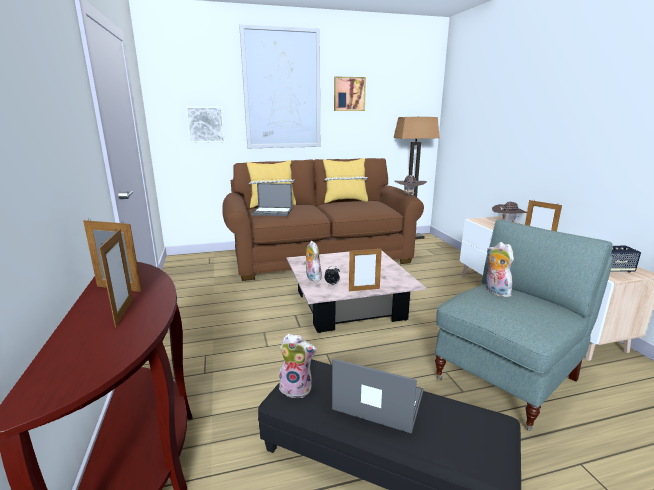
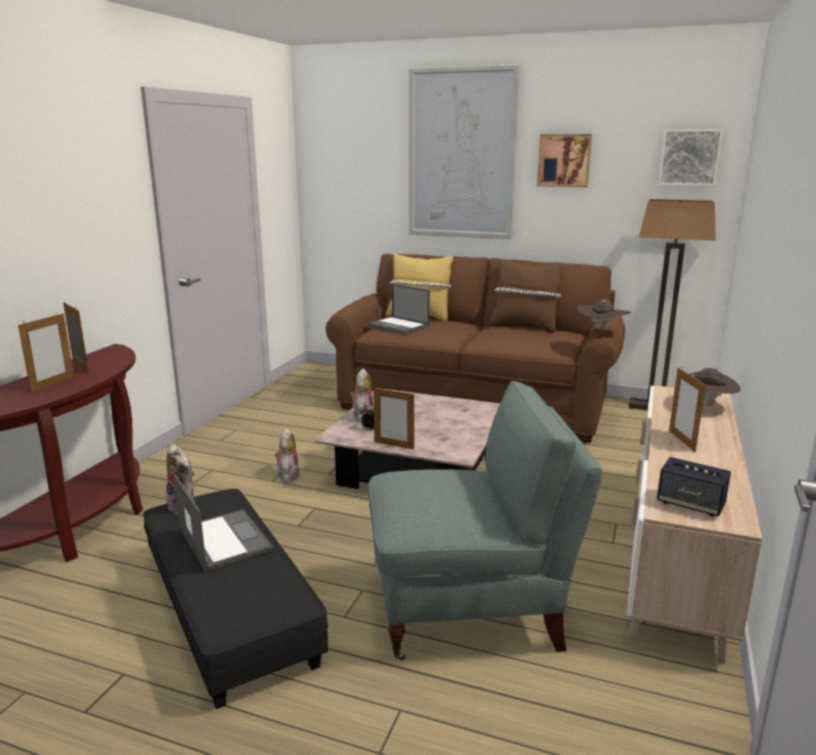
camera: 35 degrees right, 0 degrees up
picture [186,107,225,143] -> picture moved to [658,129,723,186]
yellow pillow [323,158,368,203] -> brown pillow [489,259,564,333]
plush toy [485,242,514,297] -> plush toy moved to [275,428,300,483]

